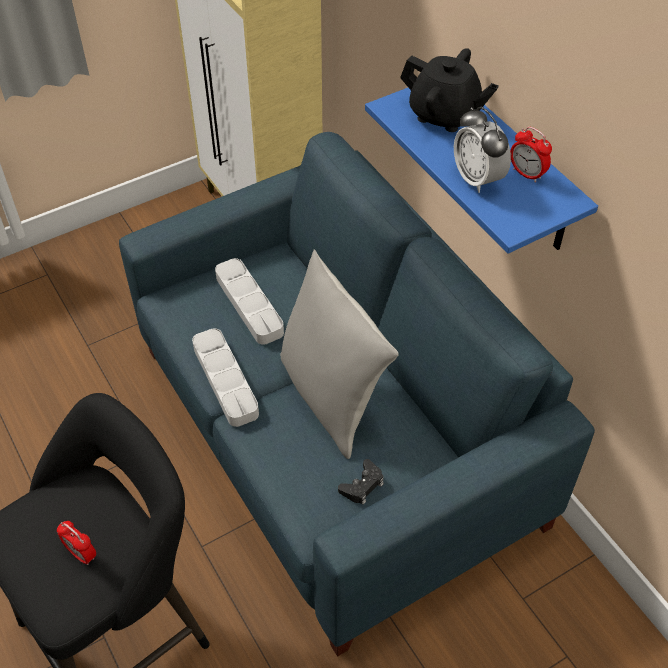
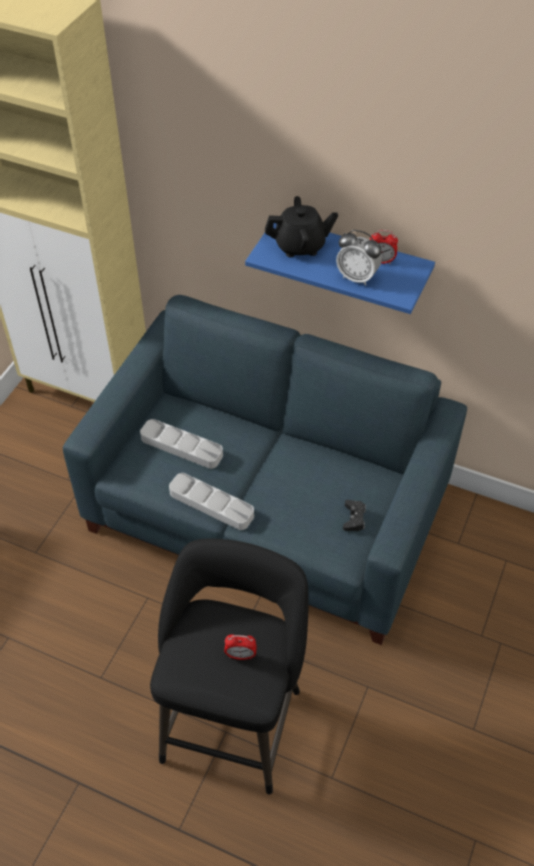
camera: 35 degrees left, 0 degrees up
grey pillow [280,249,399,459] -> none

